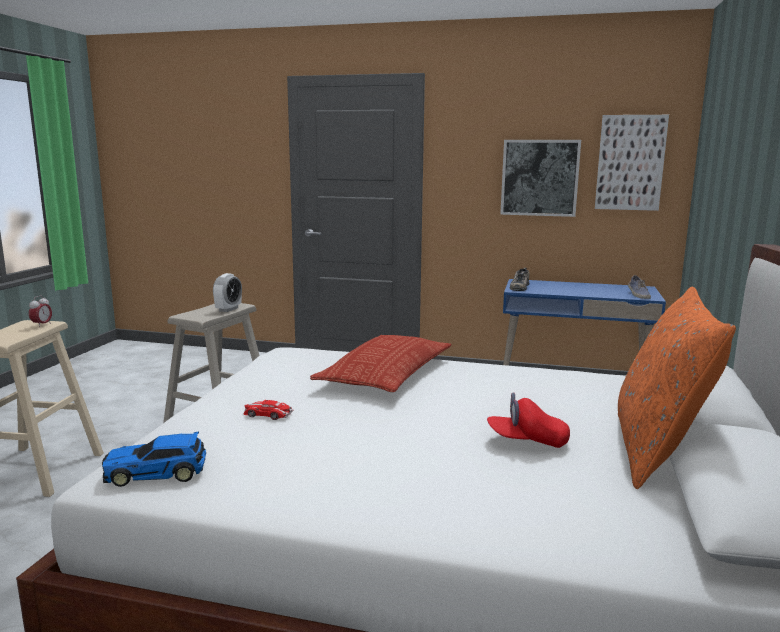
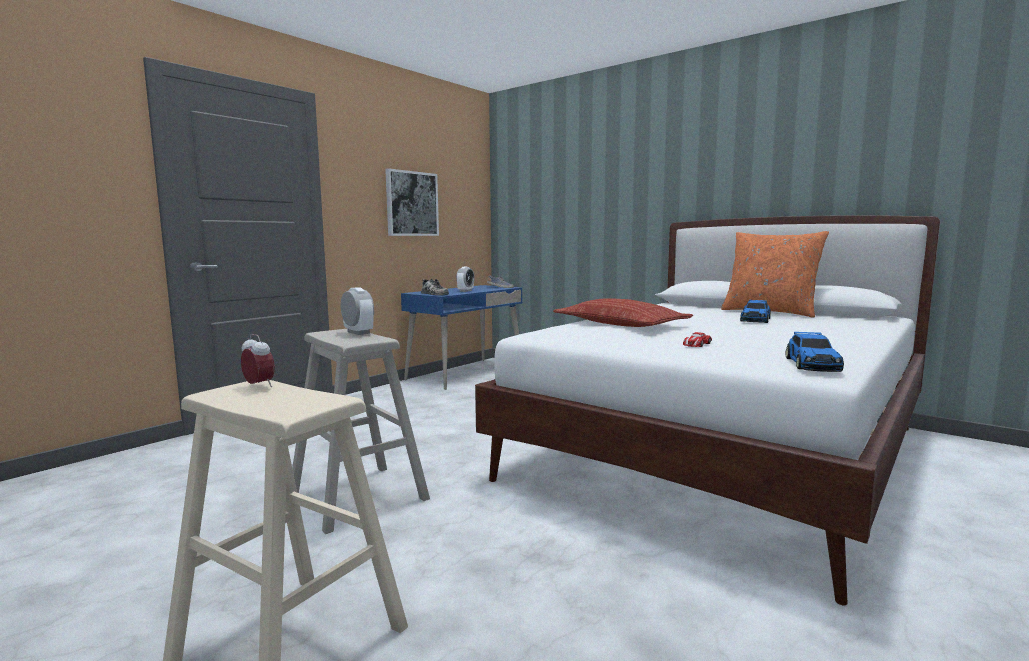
camera: 65 degrees left, 5 degrees down
red cap [487,392,570,448] -> toy car [740,300,771,323]
picture [595,115,669,211] -> none
none -> alarm clock [456,267,474,292]

